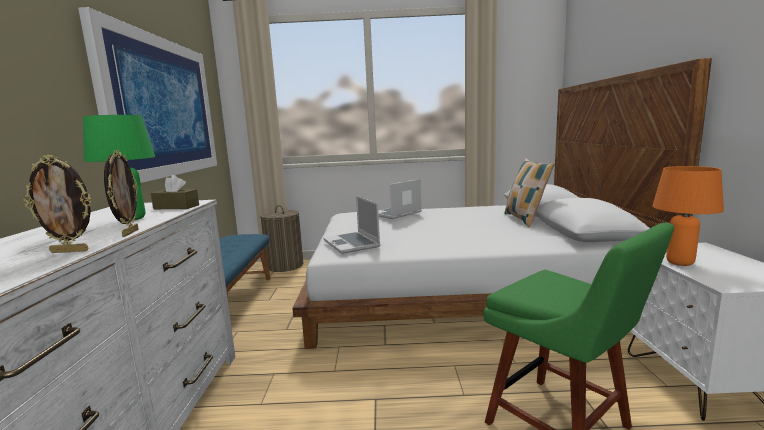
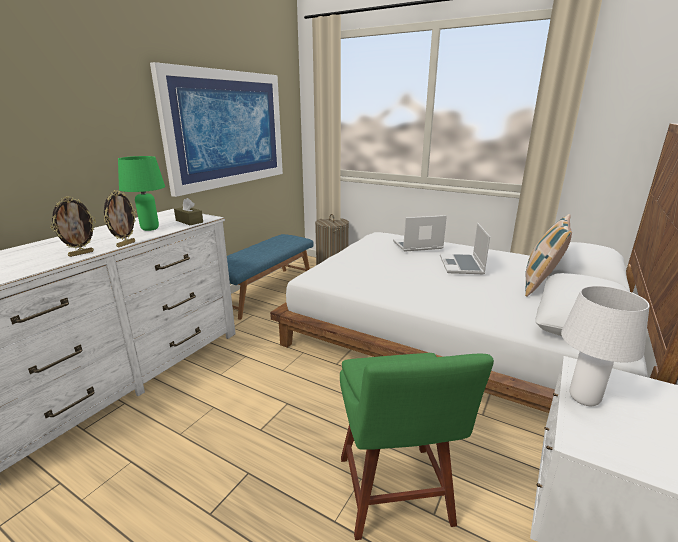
camera: 30 degrees right, 10 degrees up
picture frame [23,155,91,253] -> picture frame turned 75 degrees counterclockwise [51,196,96,257]
laptop [323,196,380,254] -> laptop moved to [440,223,490,274]
orange table lamp [652,166,724,266] -> white table lamp [561,286,650,406]

